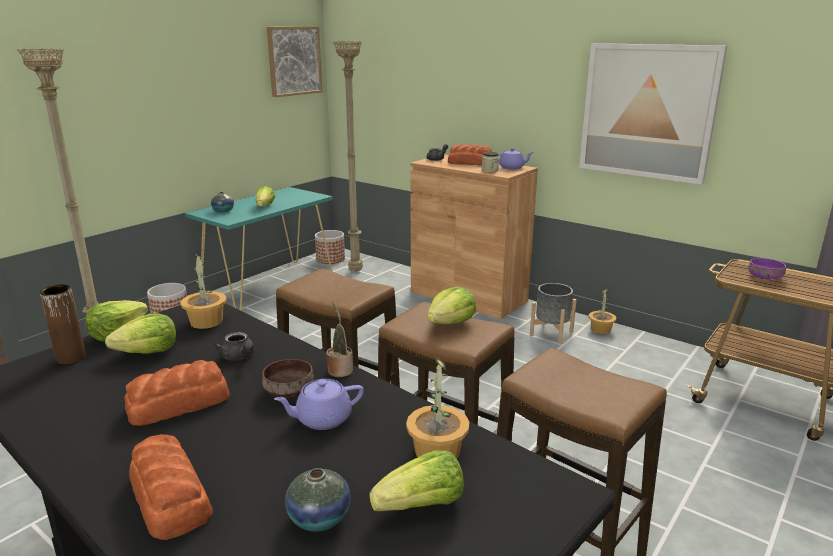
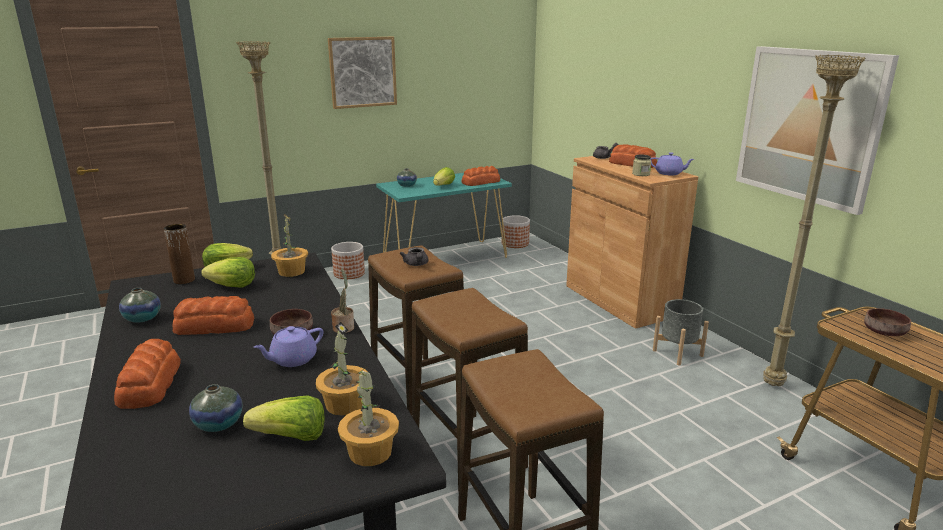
camera: 25 degrees right, 0 degrees up
grey teapot [215,332,255,361] -> grey teapot moved to [400,247,428,266]
picture [267,27,322,97] -> picture moved to [328,37,397,109]
purple teapot [274,379,364,430] -> purple teapot turned 45 degrees counterclockwise [254,326,323,367]
beige floor lamp [333,41,363,272] -> beige floor lamp moved to [763,54,866,386]
lettuce [427,287,476,324] -> none
potted plant [589,289,616,334] -> potted plant moved to [338,369,399,466]
purple bowl [748,258,786,279] -> brown bowl [864,308,911,336]
none -> vase [119,288,161,323]
none -> bread [462,166,500,186]

